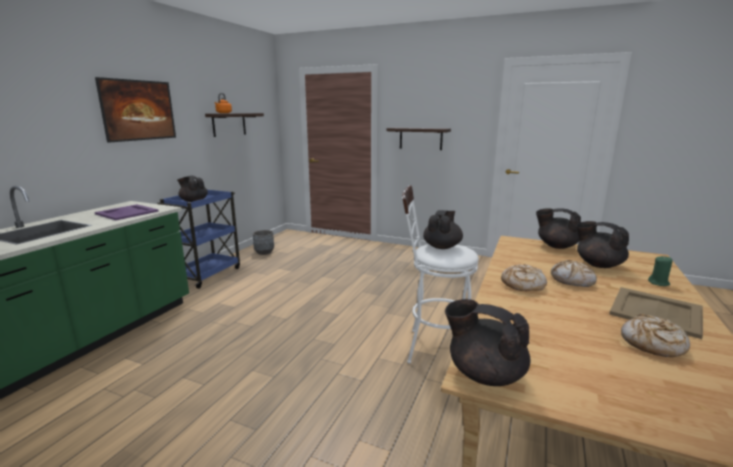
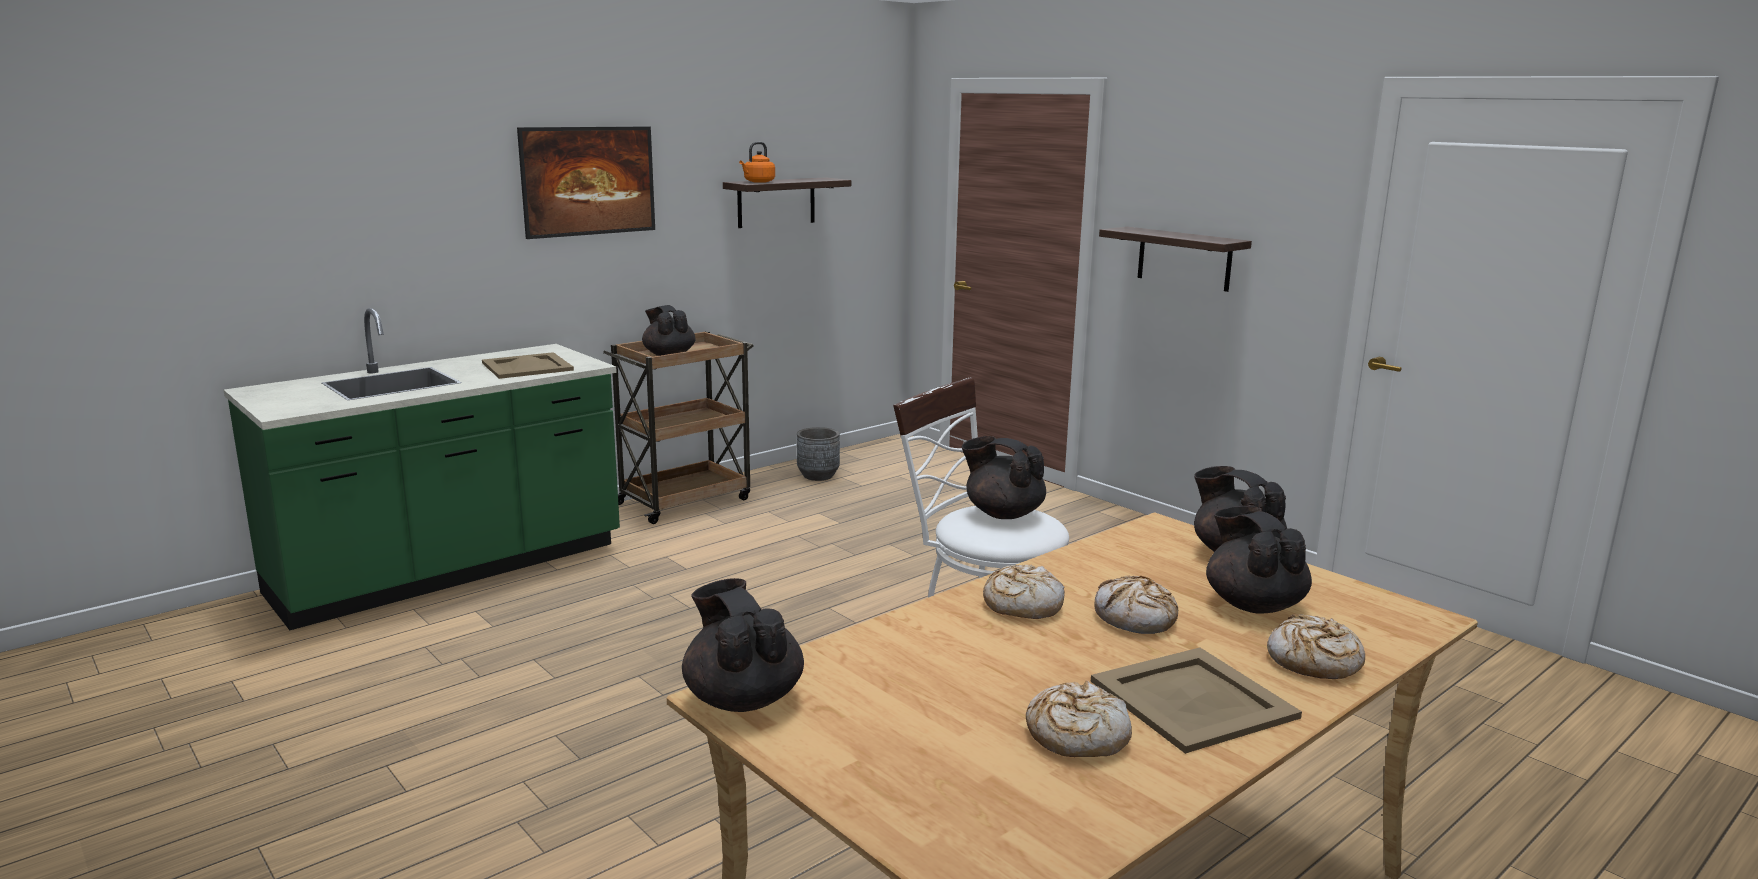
camera: 25 degrees right, 0 degrees up
purple tray [95,204,159,220] -> beige tray [482,352,574,379]
blue cart [157,190,240,289] -> brown cart [603,331,753,524]
black teapot [423,210,463,249] -> black teapot turned 105 degrees counterclockwise [962,436,1046,519]
green candle [648,256,673,286] -> bread [1267,614,1365,679]

